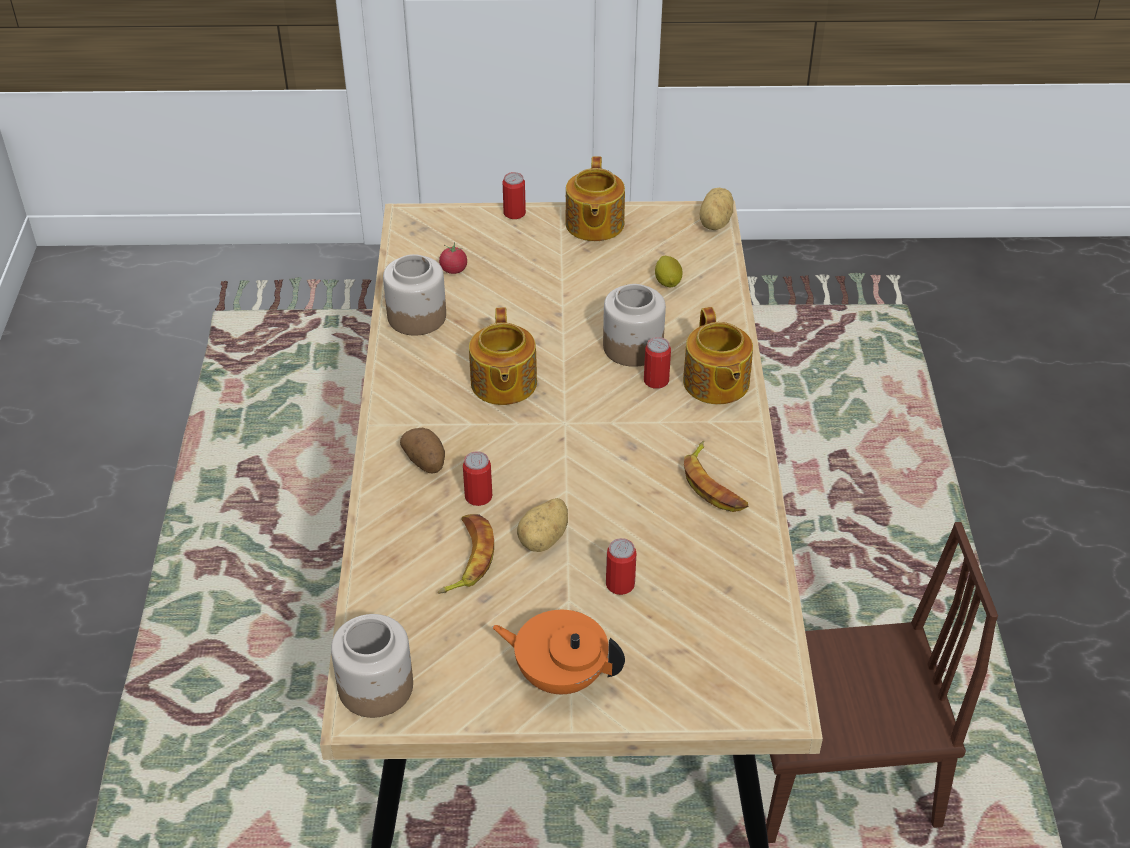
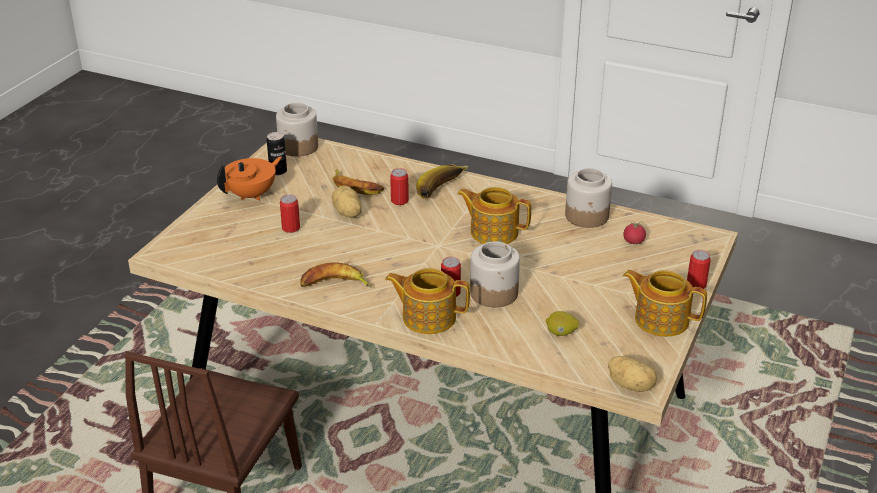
camera: 115 degrees right, 10 degrees down
potato [400,428,445,474] -> banana [416,165,469,199]
none -> can [267,132,287,175]

